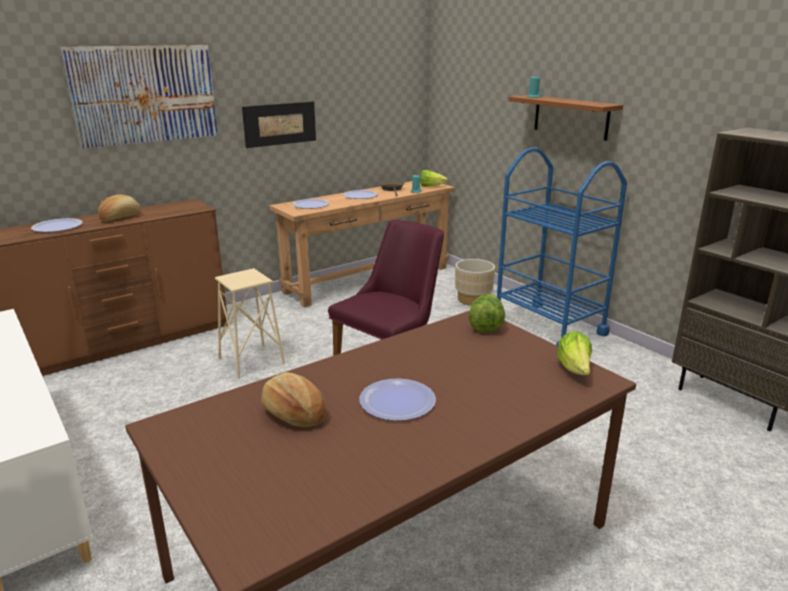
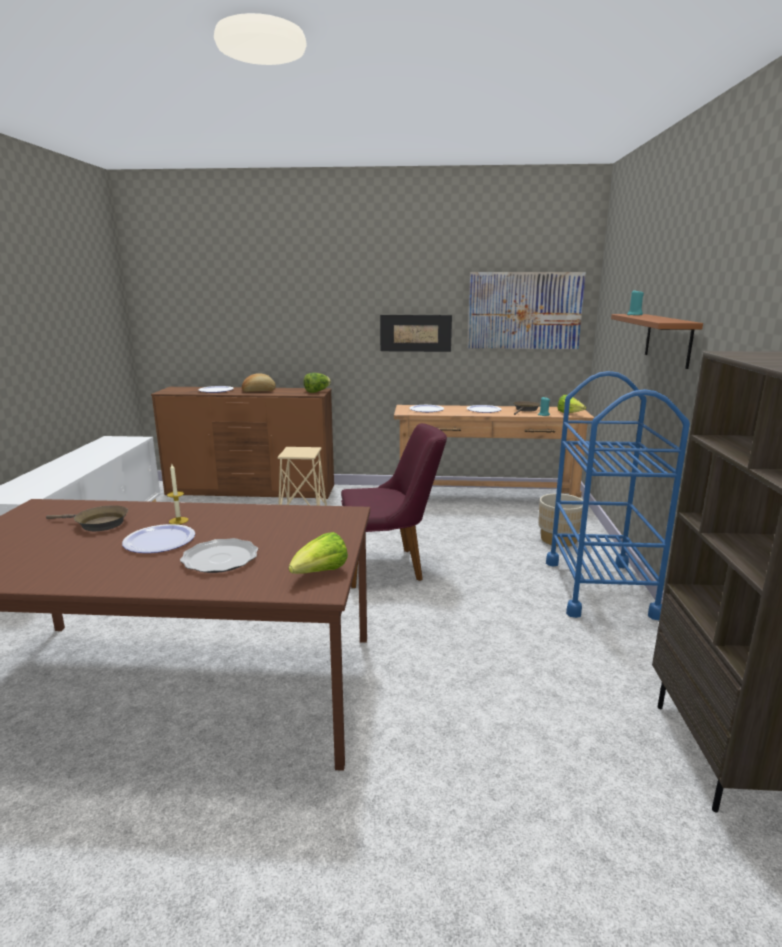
camera: 40 degrees right, 5 degrees down
picture [61,45,218,149] -> picture moved to [467,272,586,349]
bread [261,372,326,427] -> brown frying pan [46,505,128,531]
lettuce [469,294,505,333] -> lettuce moved to [303,373,331,393]
none -> candle [167,464,188,524]
none -> plate [180,538,258,573]

